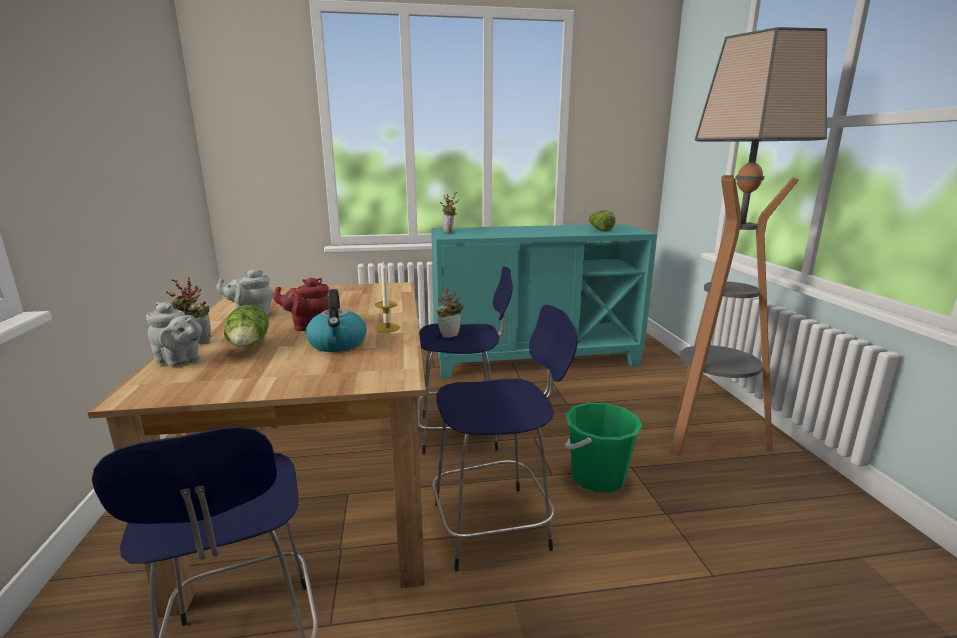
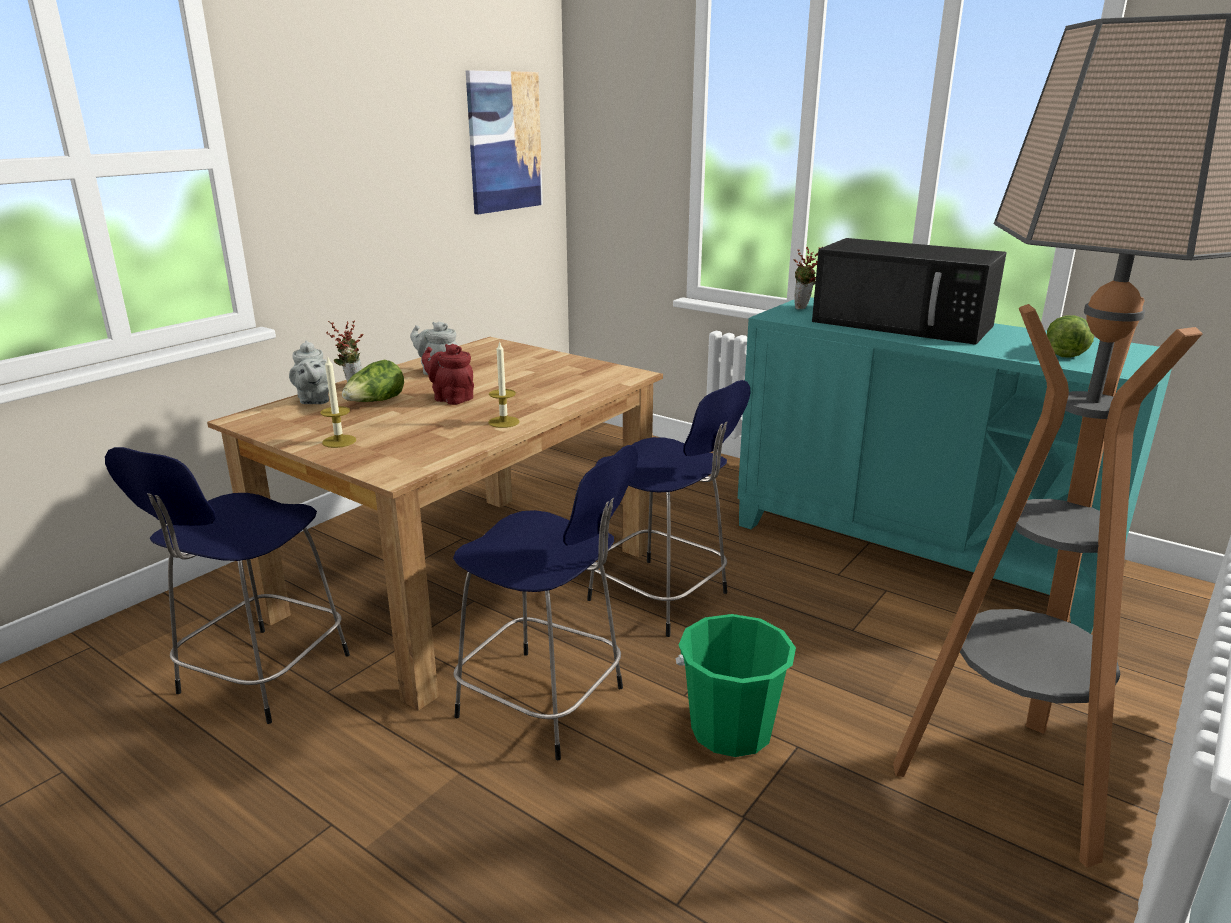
camera: 45 degrees right, 5 degrees up
kettle [306,289,367,352] -> none
potted plant [436,285,464,338] -> none
none -> candle [321,358,356,448]
none -> picture [466,71,543,214]
none -> black microwave [812,238,1007,345]

